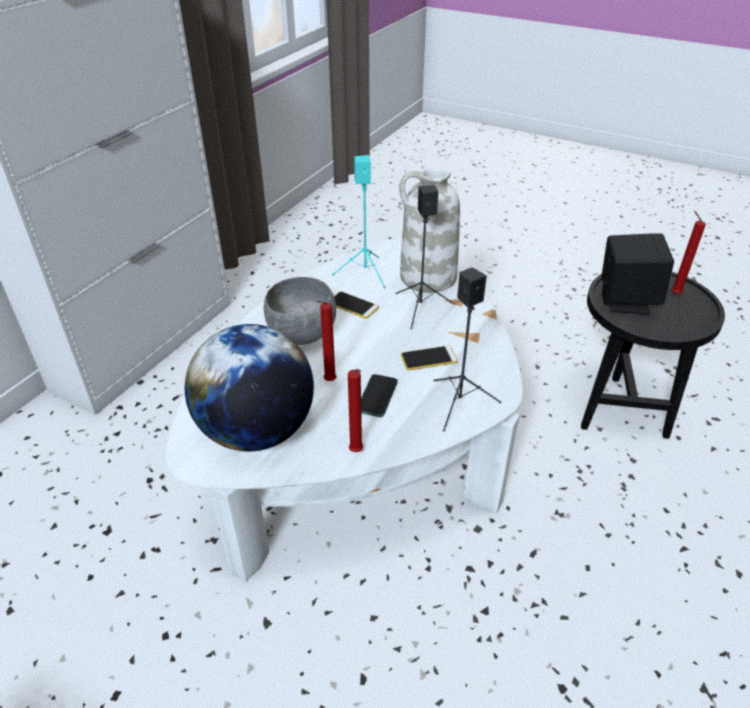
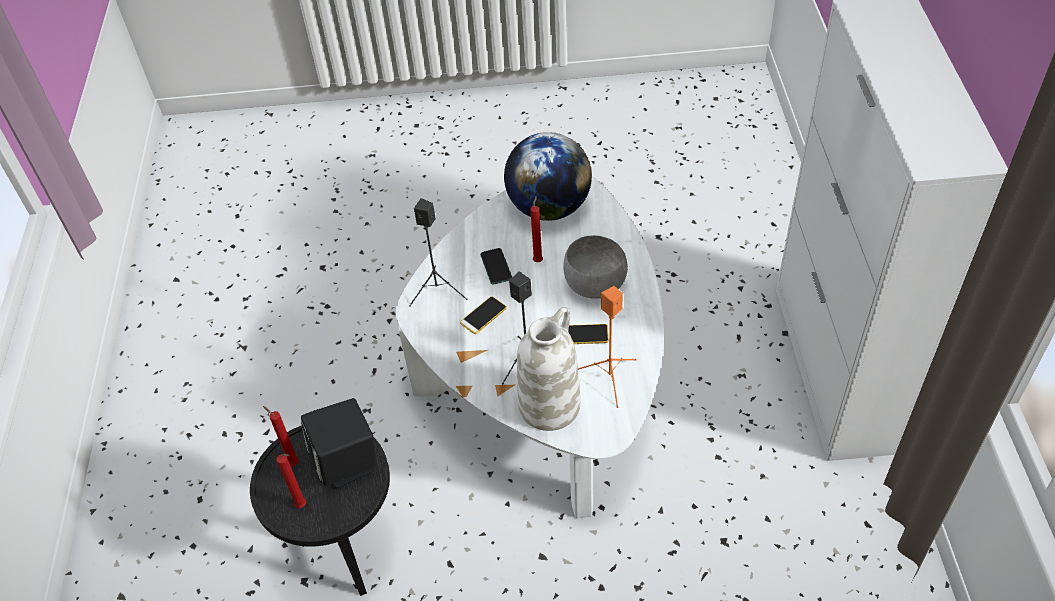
camera: 150 degrees right, 10 degrees up
turquoise speaker [332,155,386,289] -> orange speaker [578,286,637,408]
red candle [348,369,363,452] -> red candle moved to [263,406,299,466]

